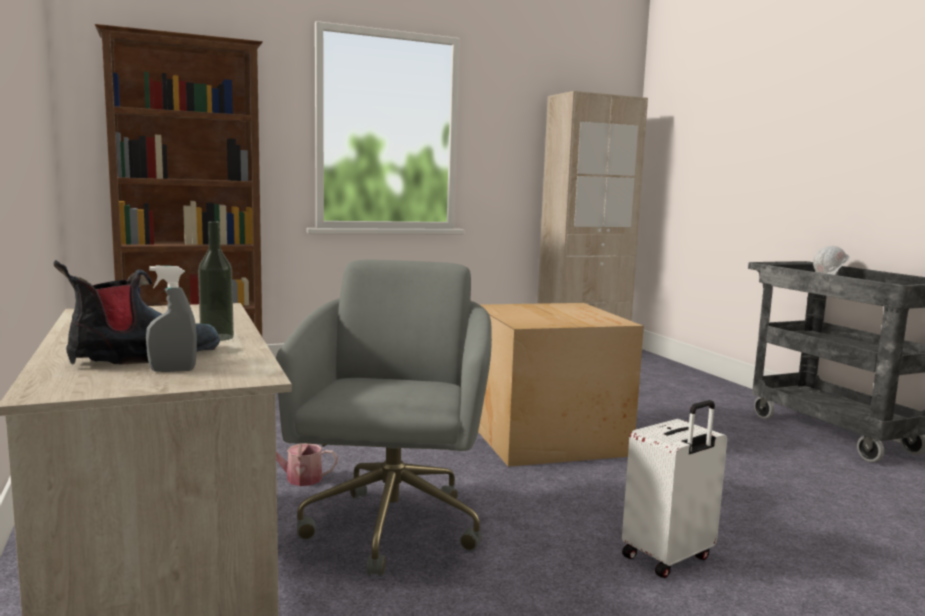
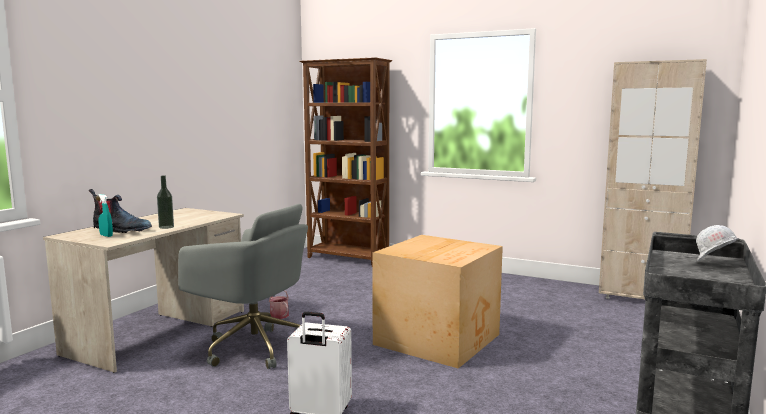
camera: 50 degrees right, 0 degrees up
grey spray bottle [146,266,197,372] -> turquoise spray bottle [98,194,113,237]
grey office chair [276,260,492,576] -> grey office chair turned 60 degrees clockwise [178,204,308,369]

